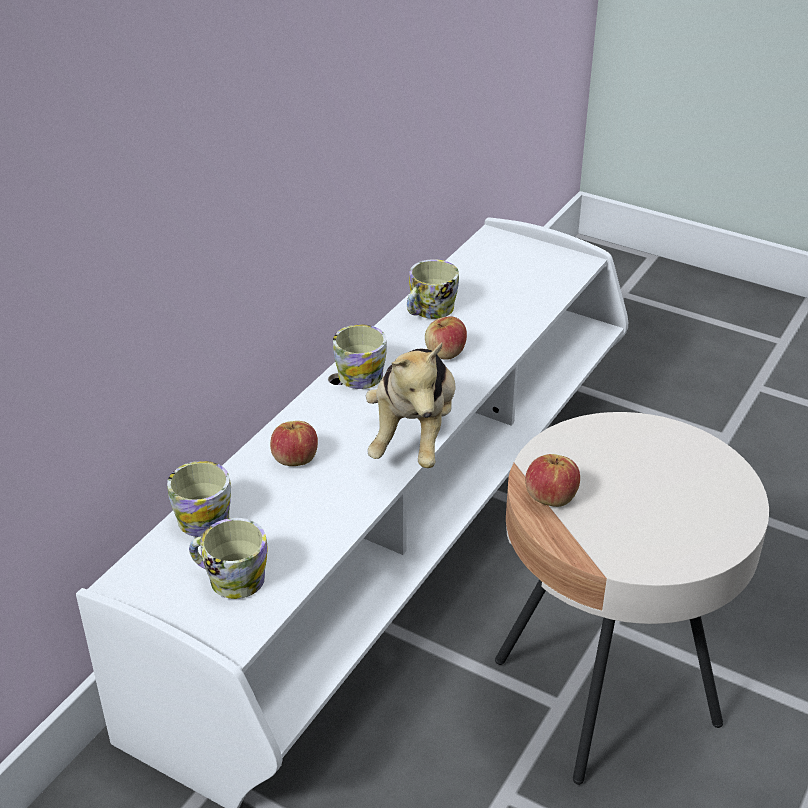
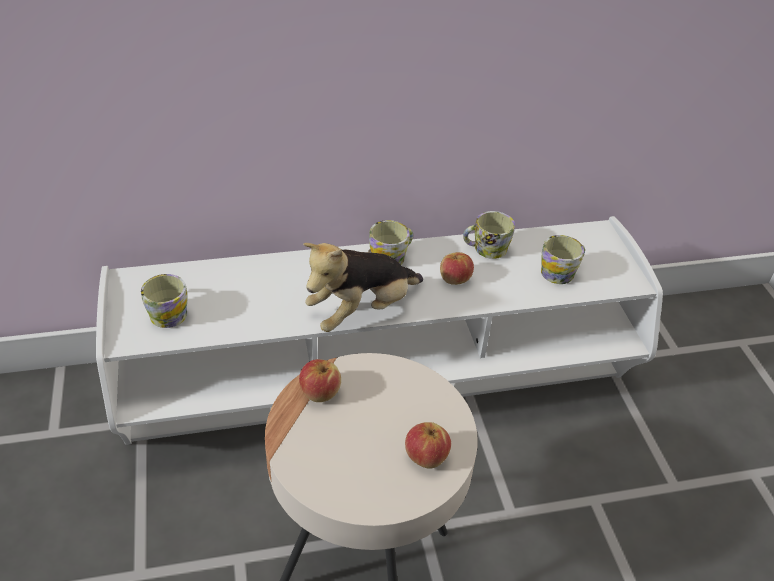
camera: 45 degrees right, 5 degrees up
mug [167,461,231,537] -> mug moved to [541,235,585,284]
apple [270,421,318,466] -> apple moved to [405,422,451,469]

